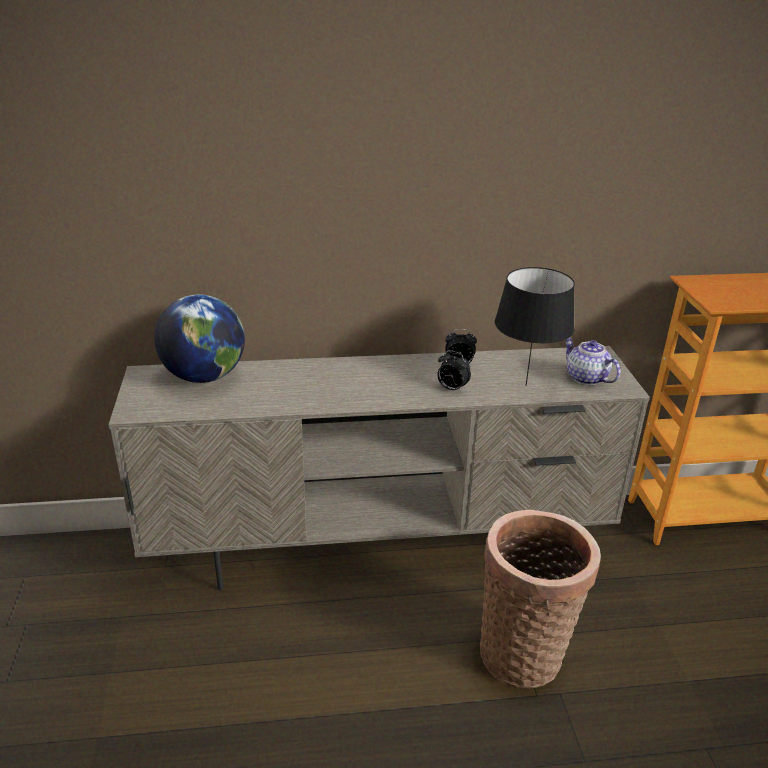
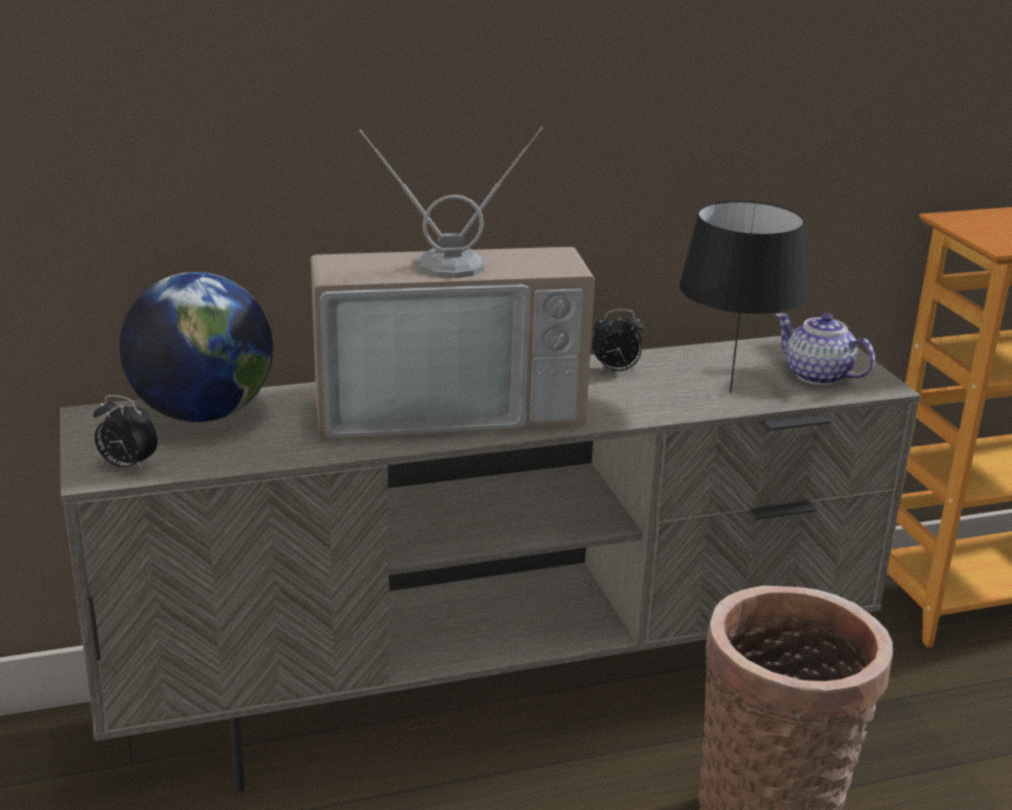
camera: 10 degrees left, 5 degrees down
alarm clock [437,350,471,392] -> alarm clock moved to [93,395,158,471]
none -> television [311,127,595,440]

